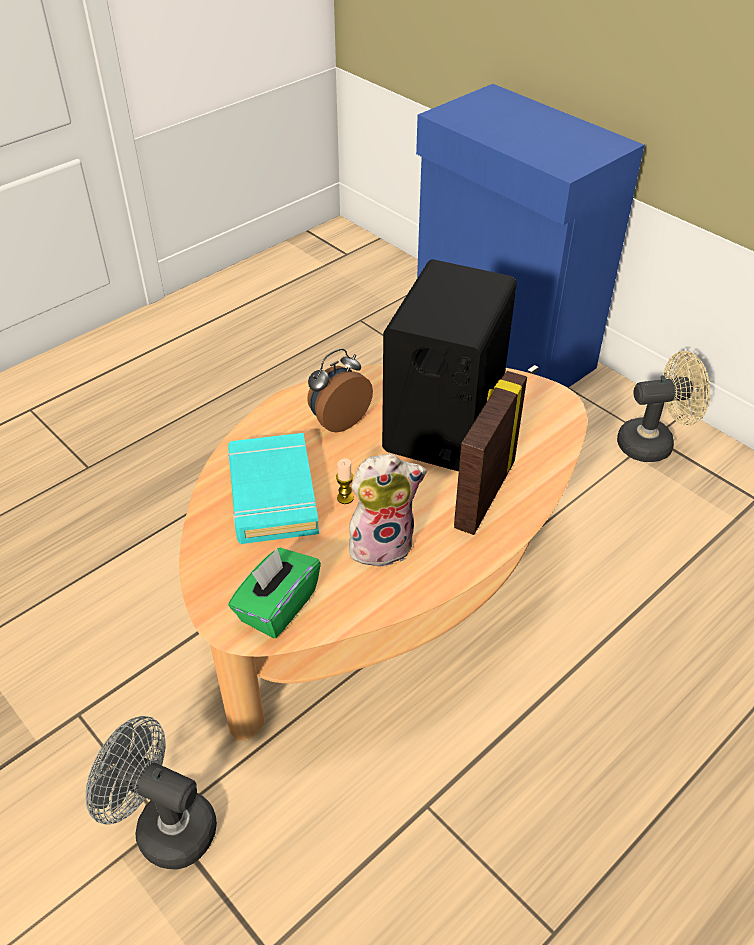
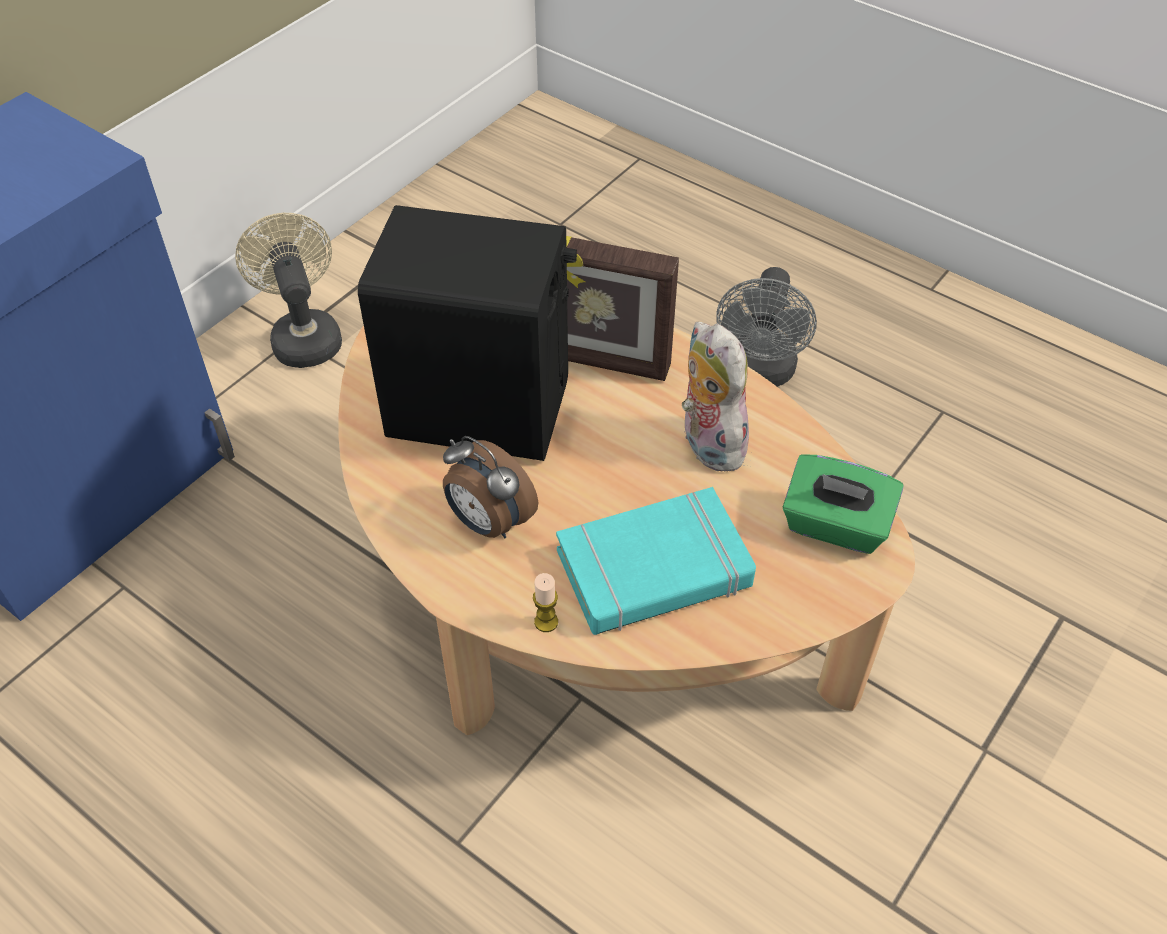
camera: 100 degrees left, 5 degrees up
grey fan [86,716,217,869] -> grey fan moved to [716,267,817,387]
candle [336,458,354,504] -> candle moved to [533,573,558,632]

